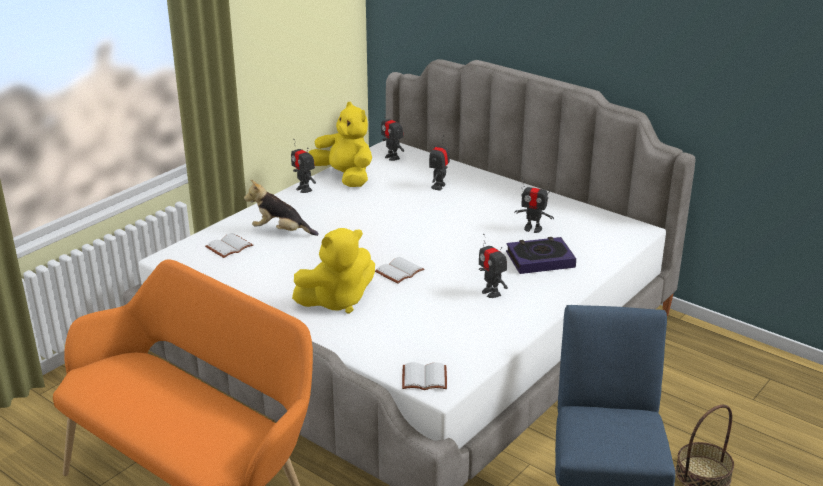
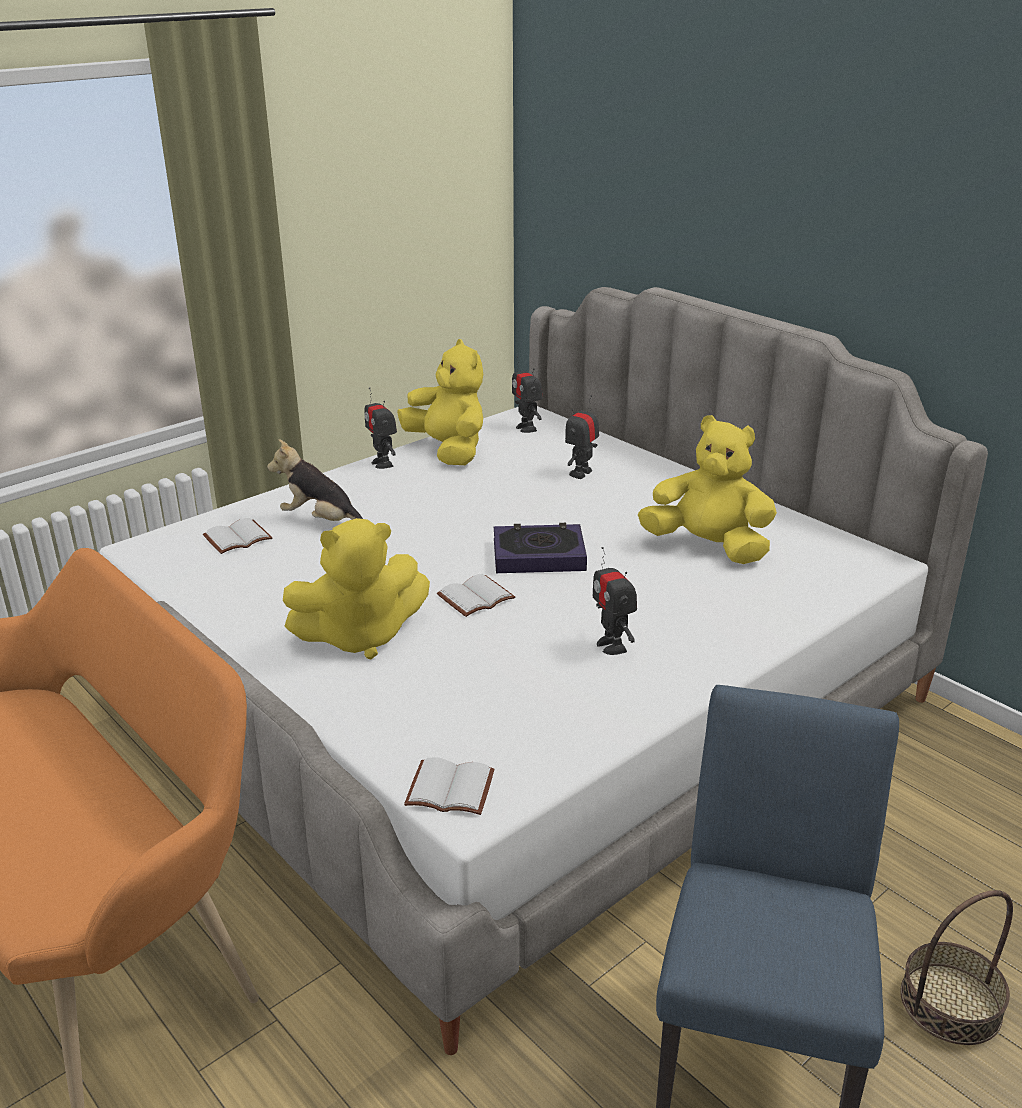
camera: 10 degrees right, 0 degrees up
book [506,237,576,274] -> book moved to [494,523,587,573]
toy robot [514,178,554,233] -> yellow plush toy [638,415,777,564]

